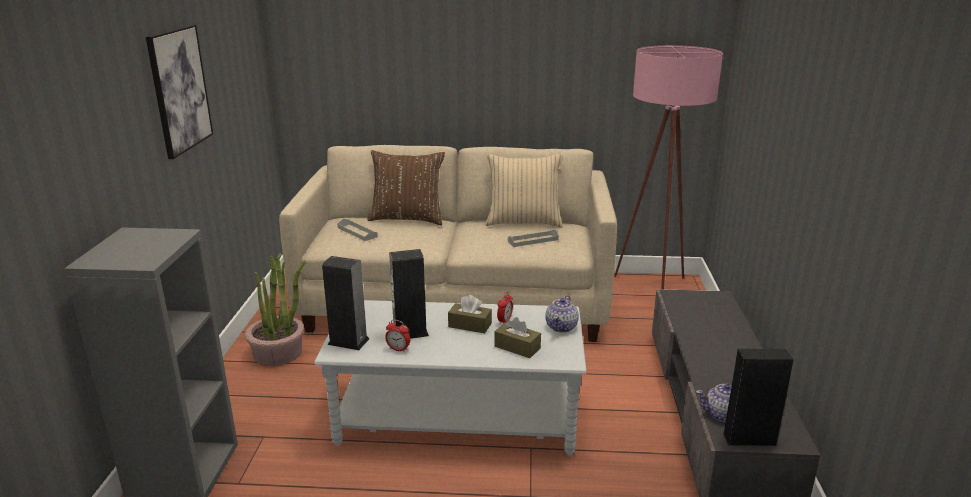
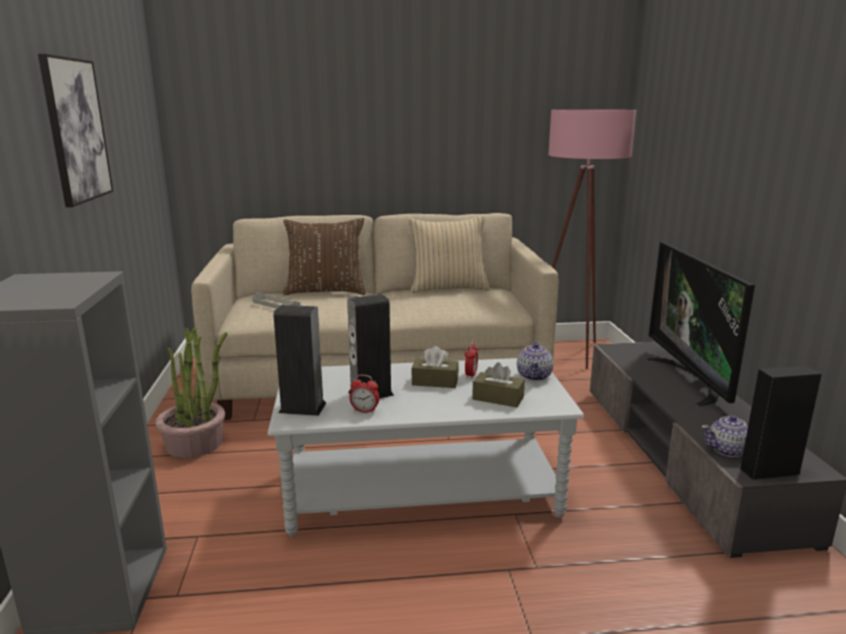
camera: 10 degrees left, 5 degrees down
grey tray [508,230,559,247] -> none
none -> television [647,242,755,407]

